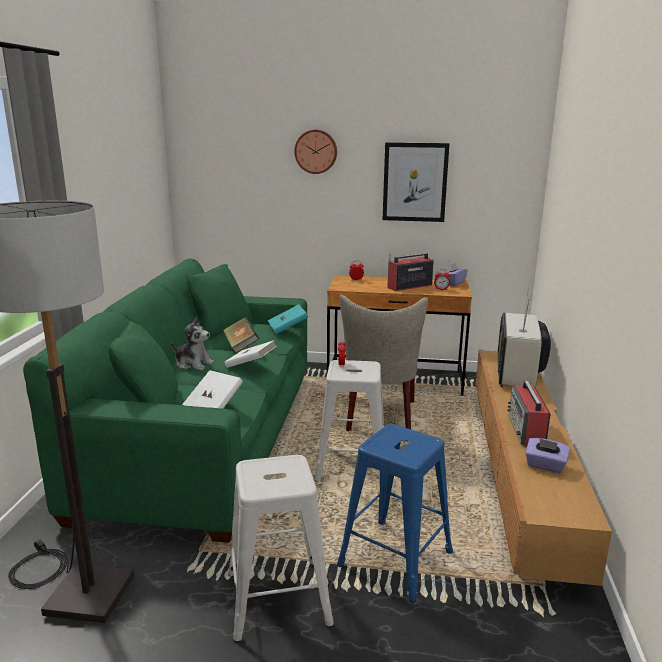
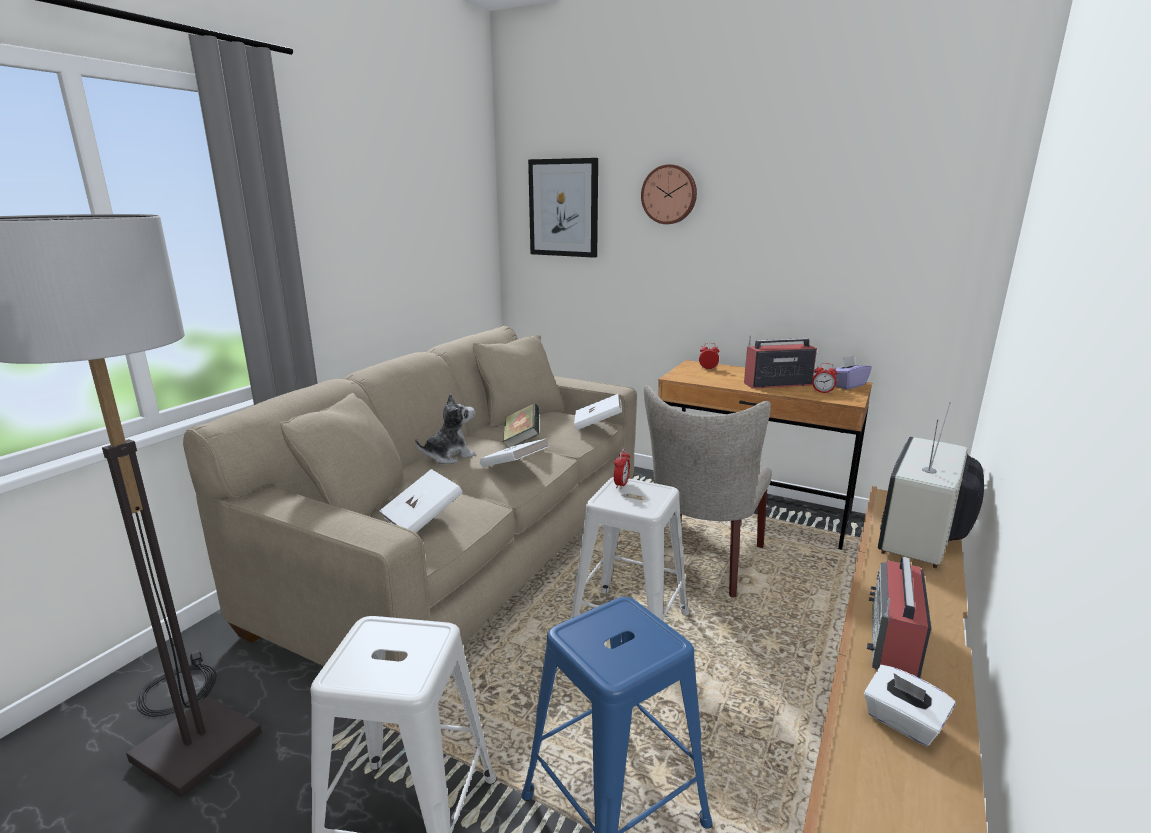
camera: 20 degrees right, 0 degrees up
green sofa [23,259,307,543] -> beige sofa [183,326,637,666]
plush toy [171,317,214,370] -> plush toy turned 75 degrees counterclockwise [415,394,476,464]
turquoise book [268,304,308,334] -> white book [574,394,622,430]
picture [383,142,450,222] -> picture moved to [528,158,598,258]
purple tissue box [525,438,570,473] -> white tissue box [864,665,955,746]

